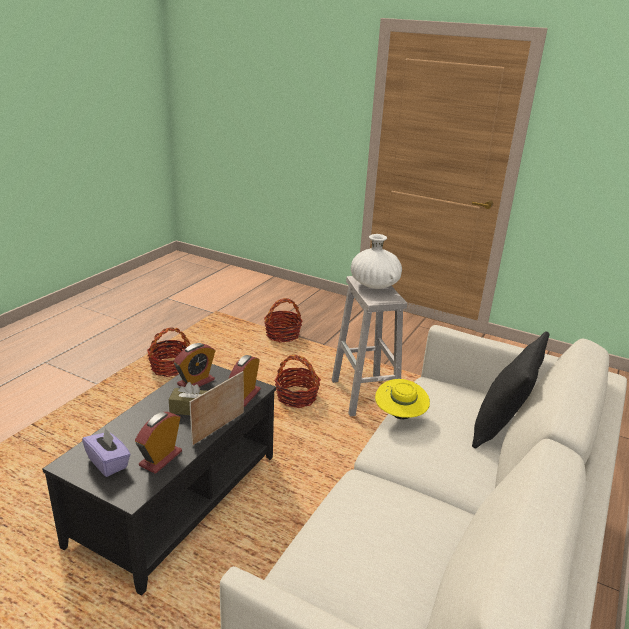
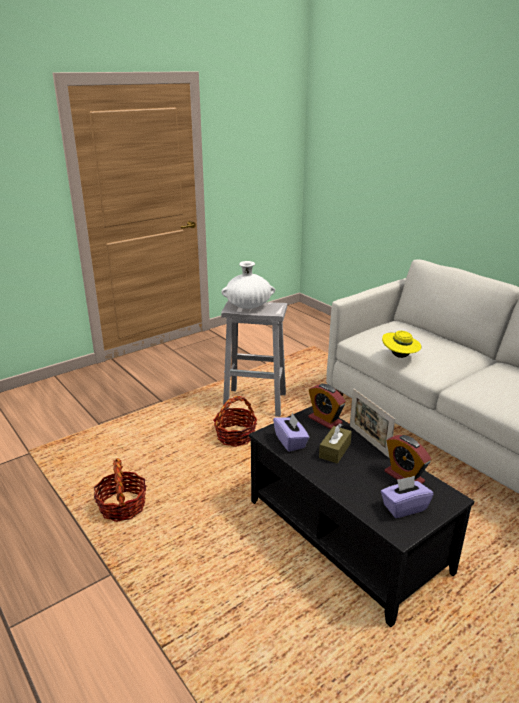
camera: 65 degrees left, 0 degrees up
alarm clock [174,343,215,387] -> purple tissue box [273,412,309,452]
basket [264,298,303,343] -> none
black pillow [472,331,549,448] -> none

